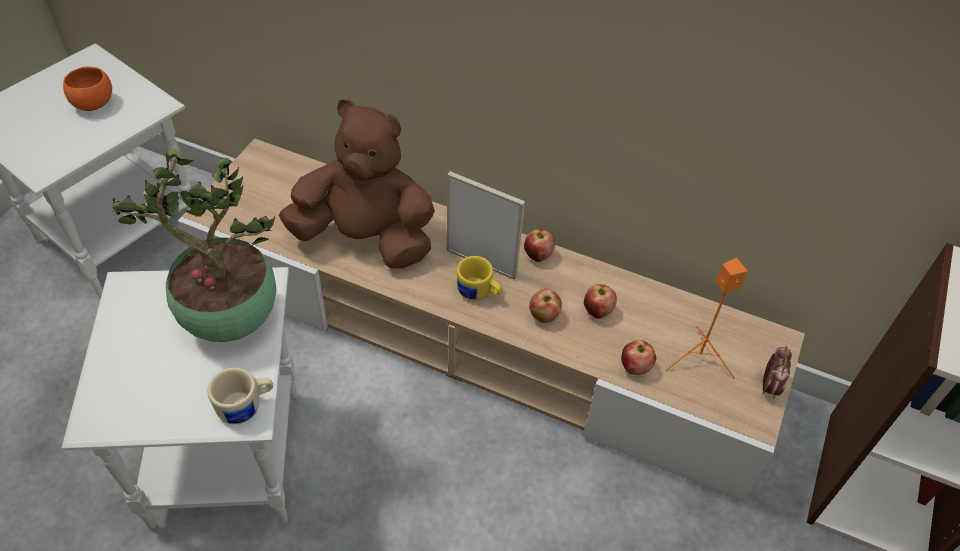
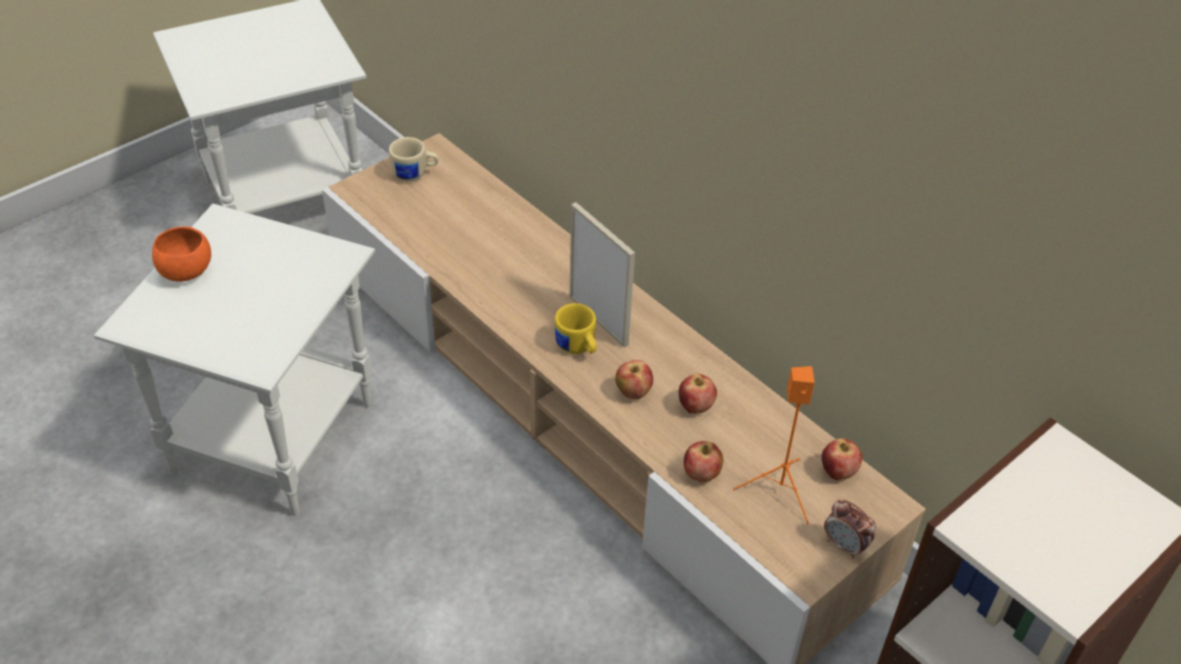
camera: 25 degrees right, 5 degrees down
orange bowl [63,66,112,111] -> orange bowl moved to [152,226,211,282]
potted plant [112,150,277,342] -> none
beige mug [207,368,273,424] -> beige mug moved to [389,137,438,182]
brown plush toy [279,99,435,268] -> none
apple [524,229,555,262] -> apple moved to [822,438,863,480]
alarm clock [763,346,792,398] -> alarm clock turned 90 degrees clockwise [824,499,876,559]

